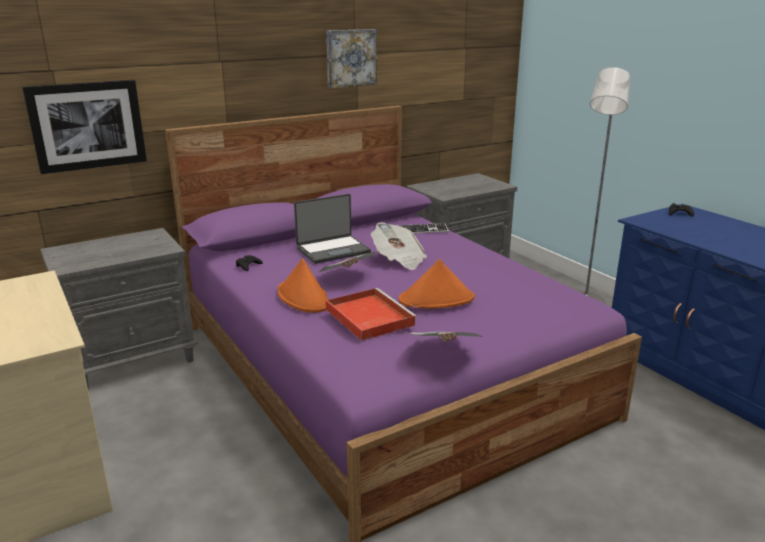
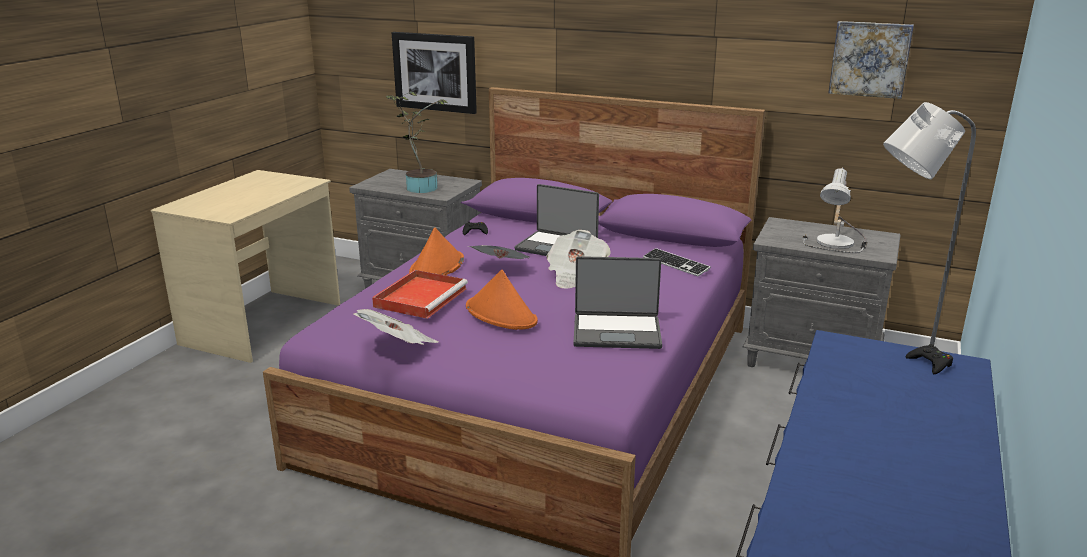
camera: 55 degrees right, 0 degrees up
picture [326,29,377,88] -> picture moved to [828,21,914,99]
none -> potted plant [386,91,448,193]
none -> laptop [574,256,662,349]
none -> table lamp [802,168,867,253]

